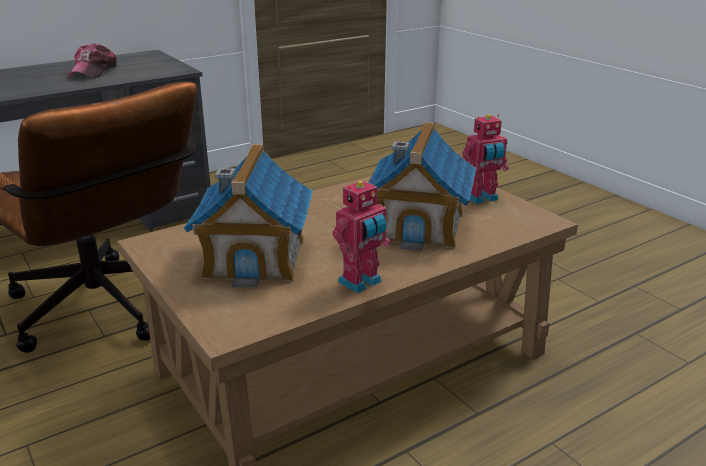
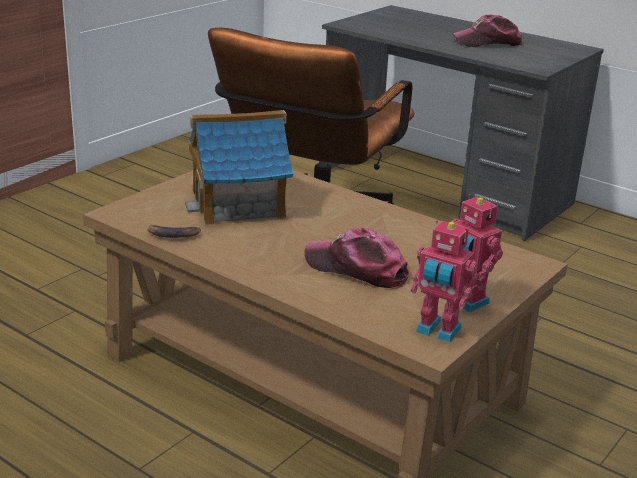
camera: 70 degrees right, 0 degrees up
toy robot [332,179,390,293] -> toy robot moved to [410,220,478,343]
toy house [368,122,476,251] -> cap [304,228,409,289]
none -> banana [147,225,201,238]

